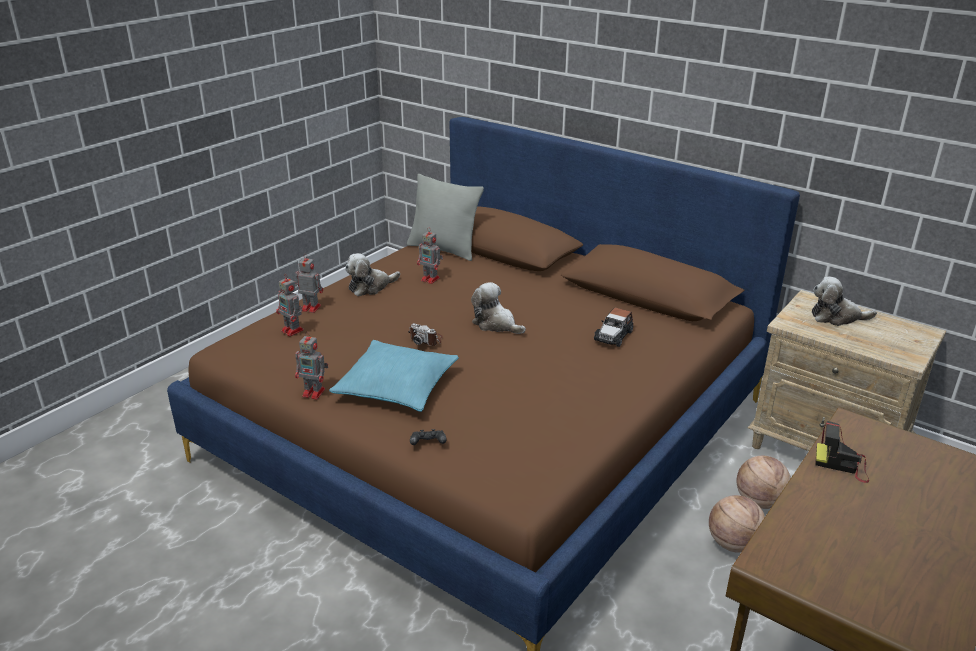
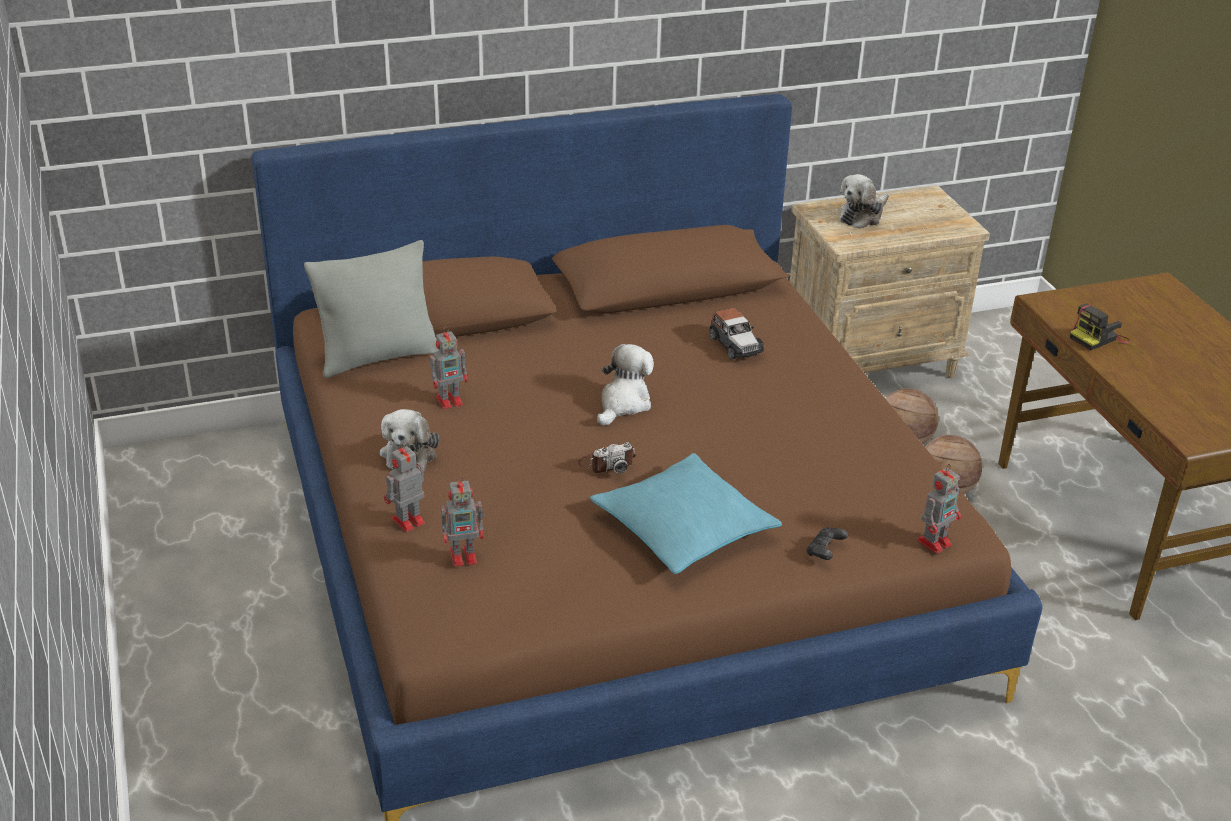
camera: 55 degrees left, 5 degrees up
toy robot [295,333,328,400] -> toy robot moved to [917,464,961,554]
plush toy [471,282,526,334] -> plush toy turned 135 degrees clockwise [597,344,654,426]

